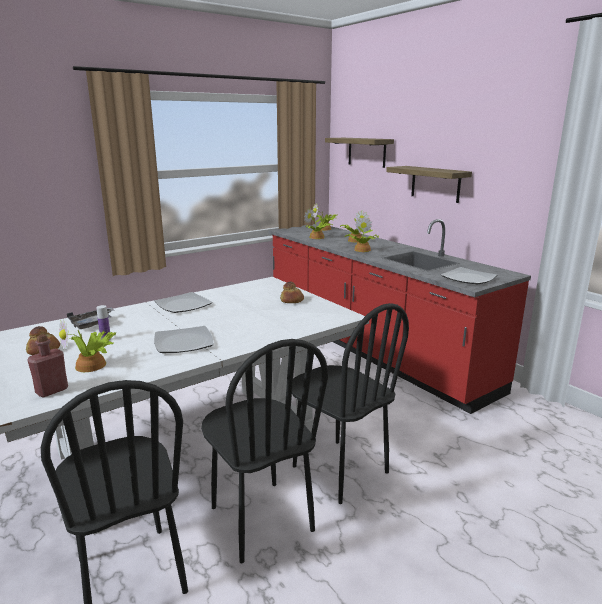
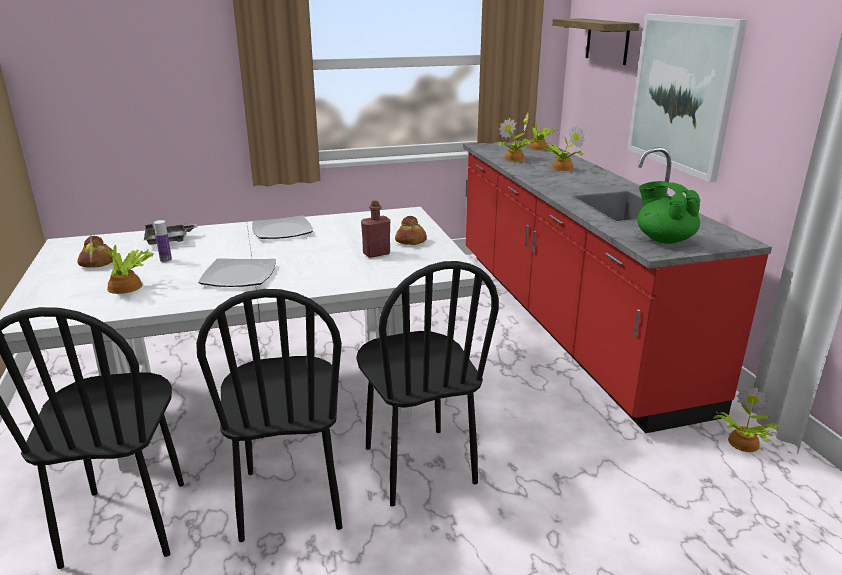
camera: 20 degrees right, 5 degrees up
red bottle [27,334,68,397] -> red bottle moved to [361,200,390,258]
potted plant [345,217,379,252] -> potted plant moved to [713,387,779,452]
shelf [386,166,472,203] -> picture [627,14,747,182]
plate [441,267,497,284] -> green teapot [637,181,700,244]

